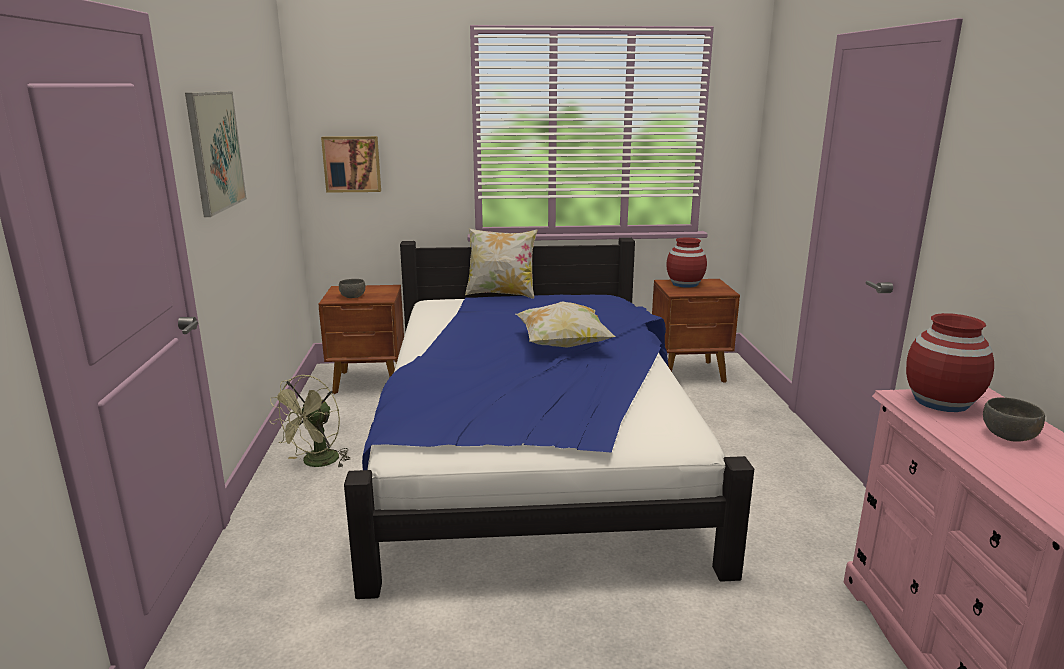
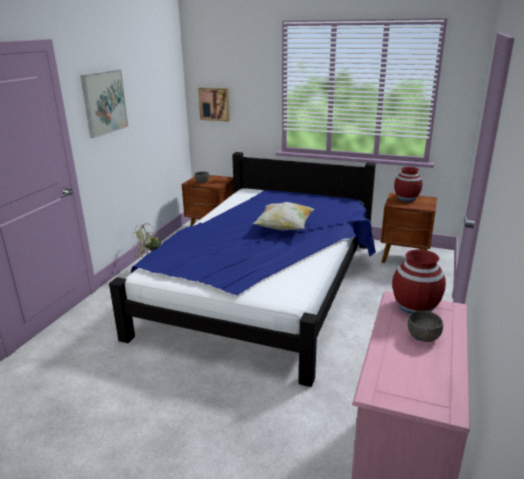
camera: 25 degrees right, 5 degrees up
pillow [465,228,537,299] -> none

